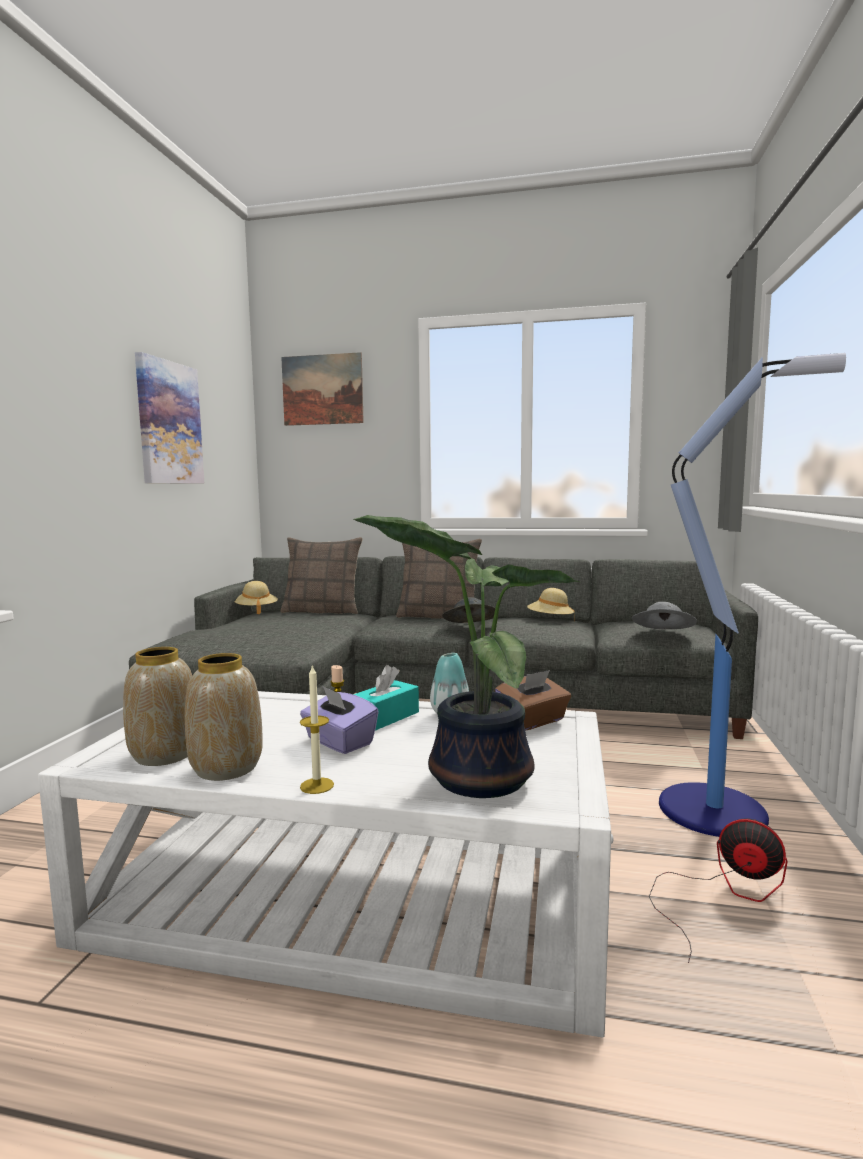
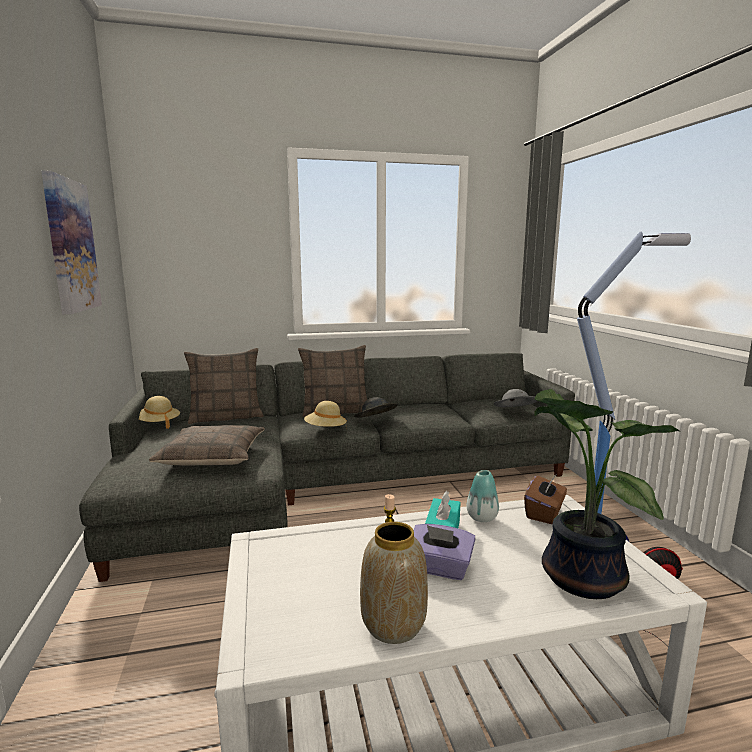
camera: 25 degrees left, 5 degrees up
vase [123,647,192,766] -> none
picture [281,352,364,426] -> none
candle [300,664,334,794] -> none
beige hat [527,588,575,622] -> beige hat moved to [304,401,347,427]
none -> pillow [149,425,265,465]

